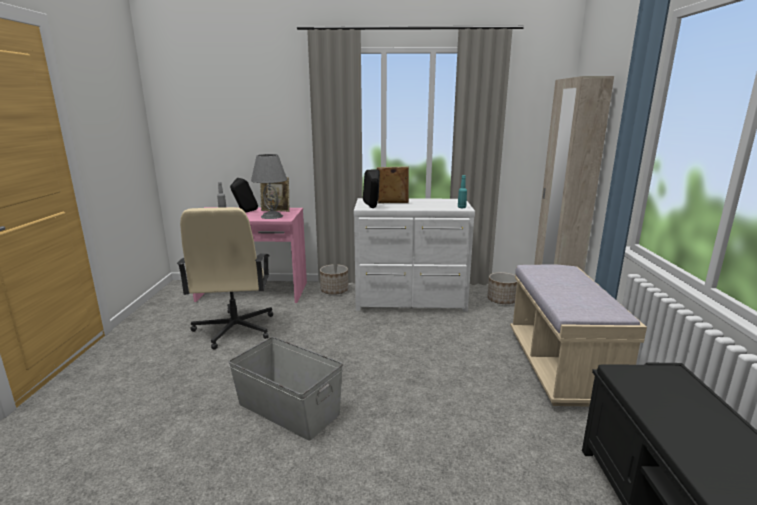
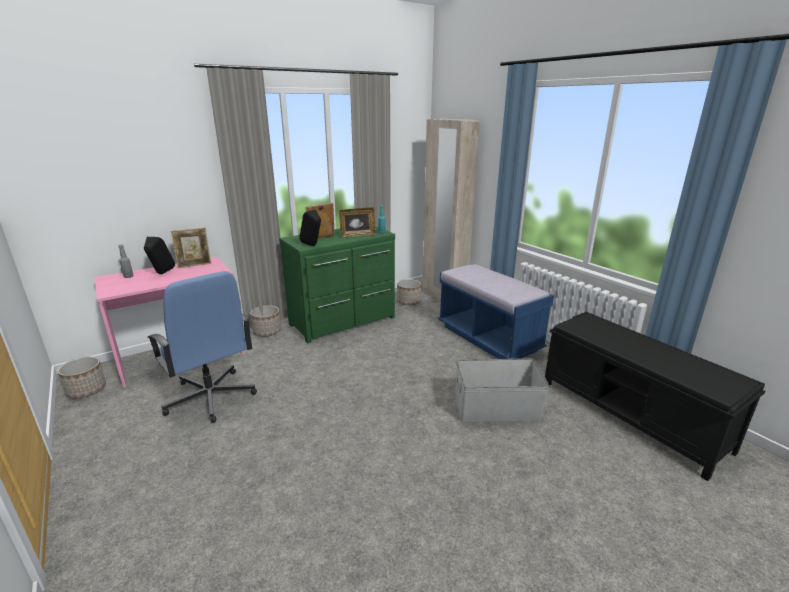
camera: 35 degrees left, 5 degrees up
beige office chair [177,207,273,350] -> blue office chair [147,271,257,423]
grey storage box [228,337,343,441] -> grey storage box moved to [455,359,550,422]
grey table lamp [251,154,287,219] -> none
white dresser [354,198,475,312] -> green dresser [279,226,395,343]
beige bench [510,264,647,407] -> blue bench [438,264,554,359]
none -> planter [57,357,106,399]
none -> picture frame [339,207,376,237]

